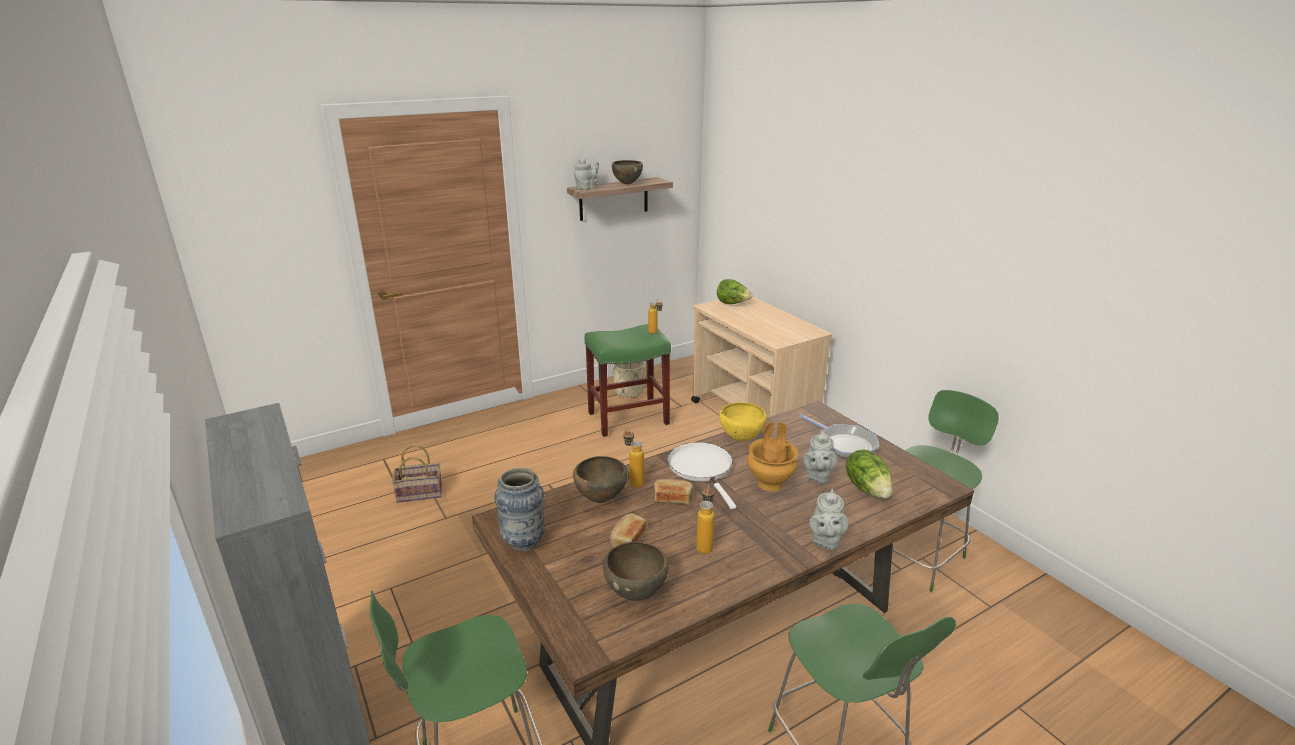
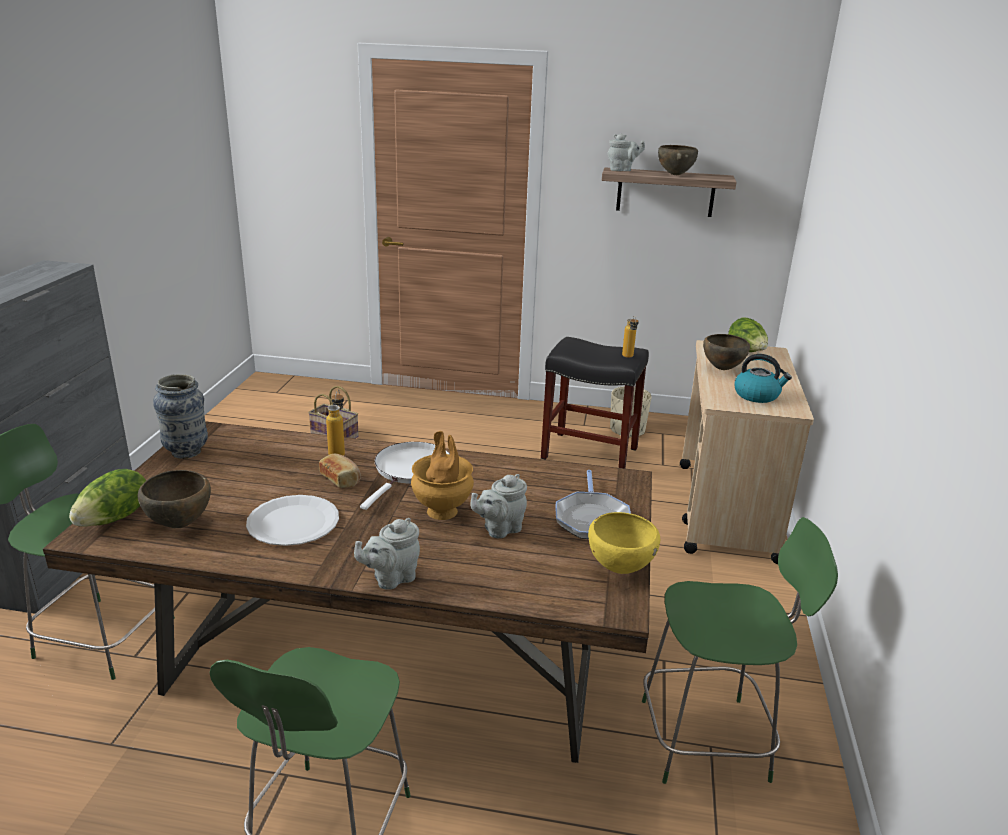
camera: 40 degrees right, 0 degrees up
brown bowl [573,456,628,503] -> brown bowl moved to [703,334,750,370]
green stool [585,324,671,437] -> black stool [541,337,649,468]
bread [610,513,647,548] -> none
bottle [696,484,714,554] -> white plate [246,495,339,546]
yellow bowl [719,402,767,442] -> yellow bowl moved to [588,512,660,574]
lettuce [846,449,893,498] -> lettuce moved to [69,469,146,527]
none -> kettle [734,354,792,403]

